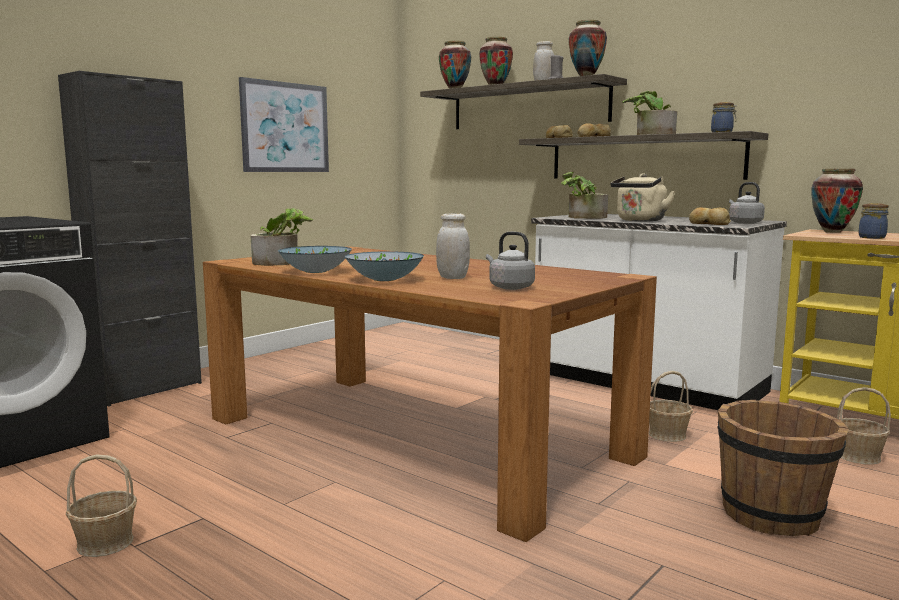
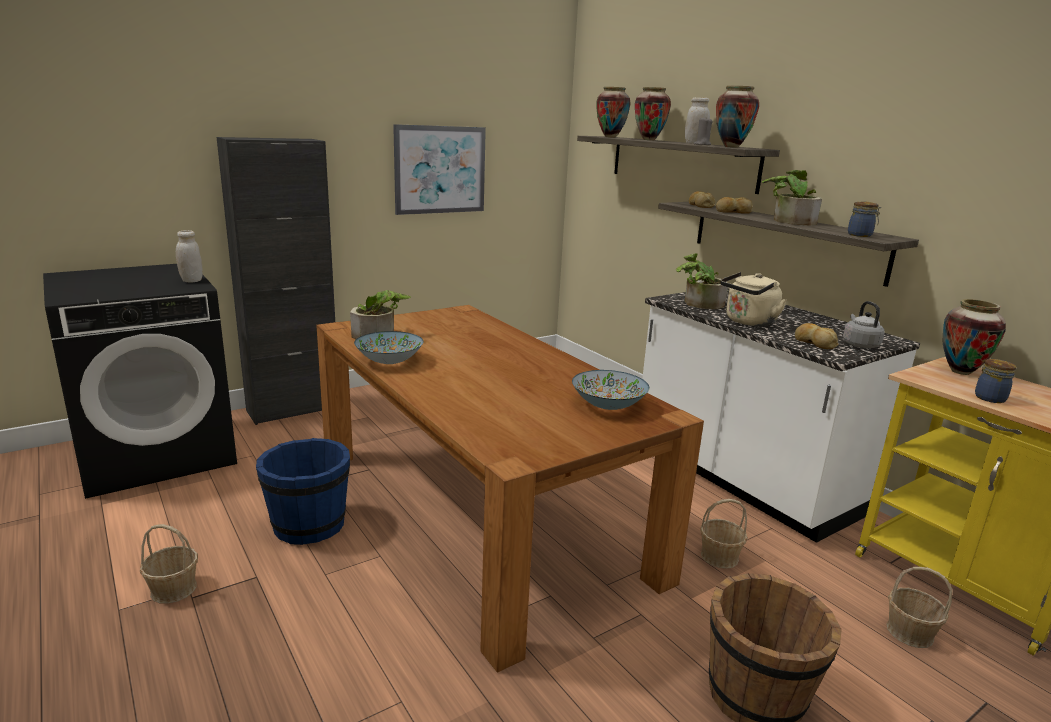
camera: 15 degrees right, 10 degrees up
bowl [345,251,424,281] -> bowl moved to [572,370,649,410]
white jar [436,213,470,279] -> white jar moved to [176,230,203,282]
grey kettle [486,232,535,290] -> none
none -> blue bucket [256,438,350,545]

